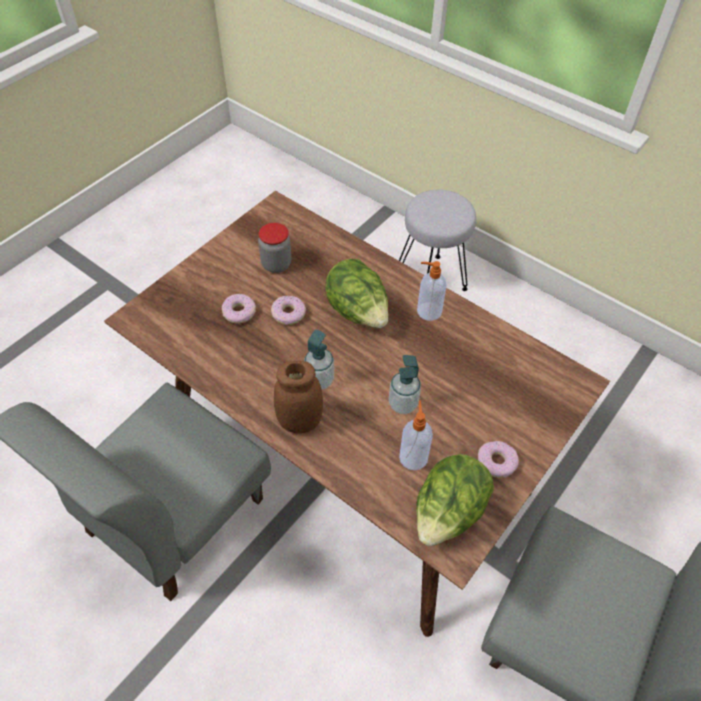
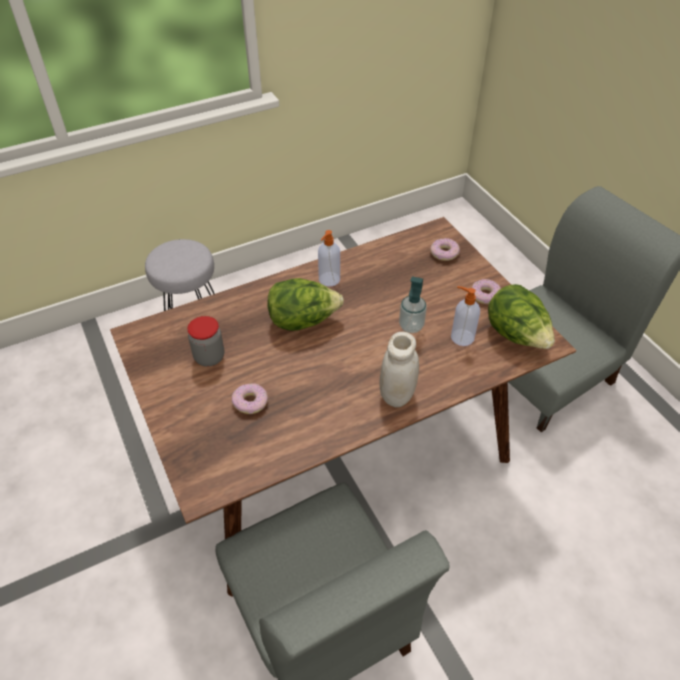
camera: 65 degrees left, 5 degrees down
donut [271,296,306,325] -> donut moved to [430,238,460,261]
brown jar [274,361,323,433] -> white jar [379,332,419,407]
soap dispenser [304,329,334,390] -> none

